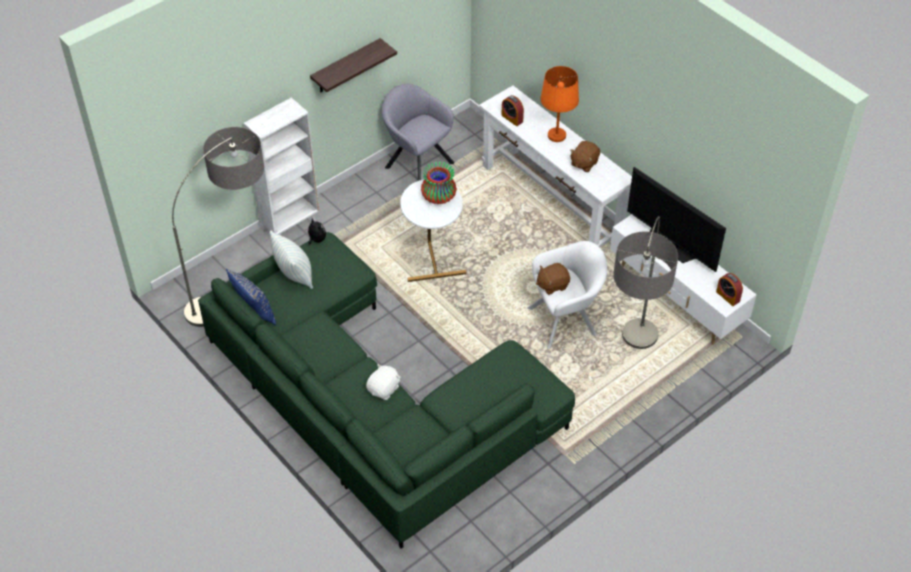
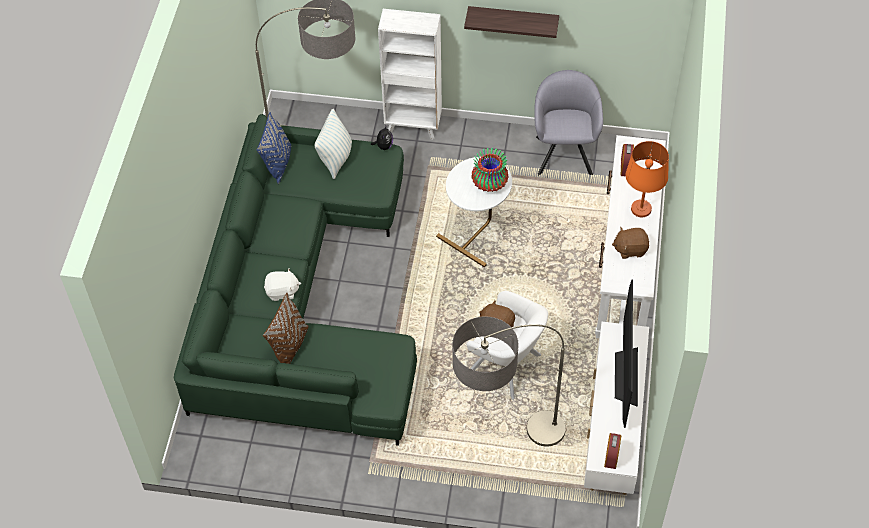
camera: 50 degrees right, 5 degrees up
none -> brown pillow [263,293,308,364]

